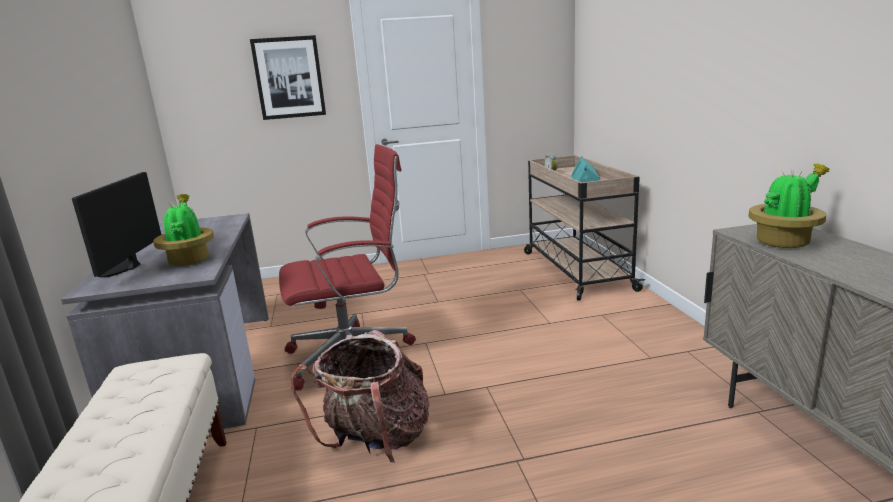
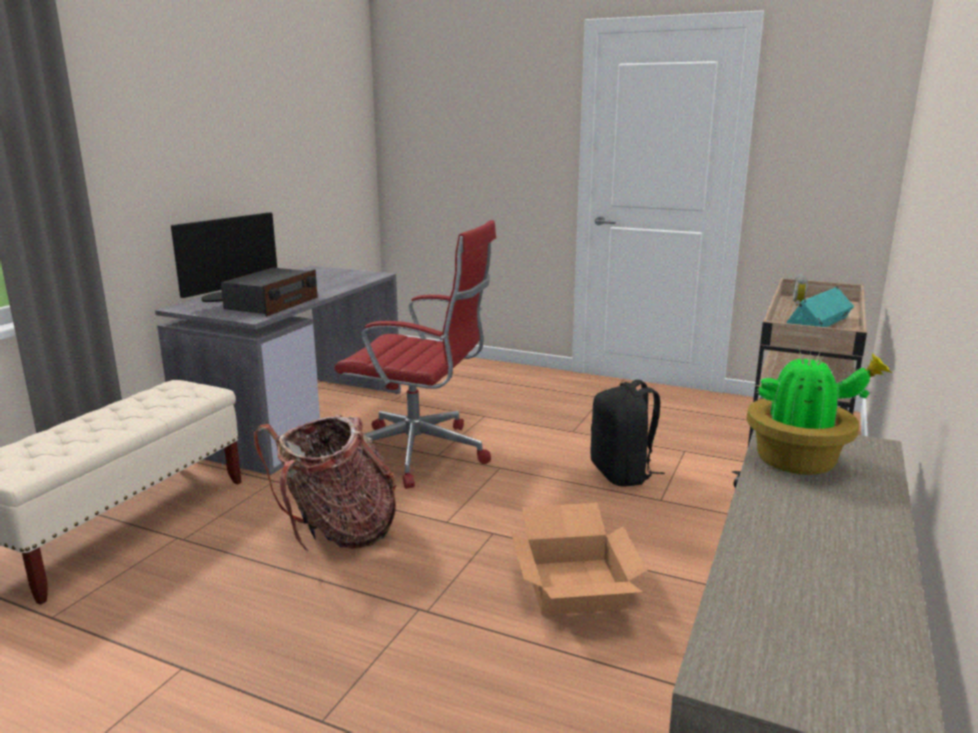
camera: 35 degrees right, 0 degrees up
potted plant [153,194,214,266] -> radio [221,268,318,316]
picture [250,35,326,120] -> none
none -> cardboard box [511,503,647,616]
none -> black backpack [591,380,665,487]

